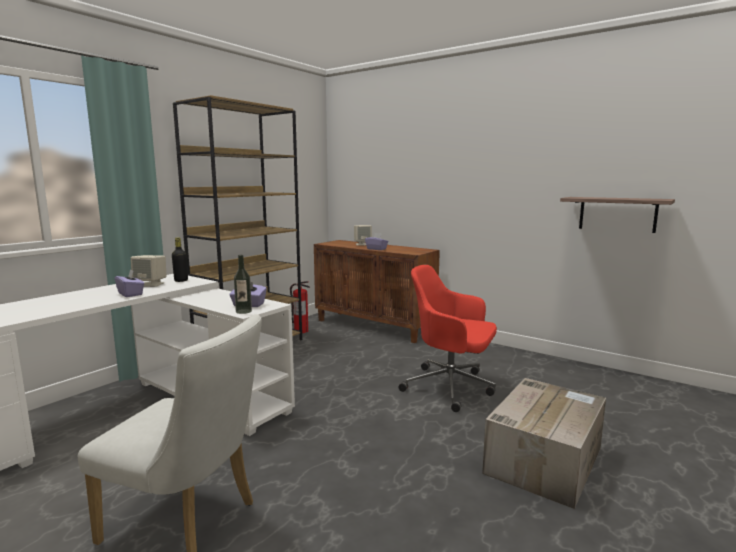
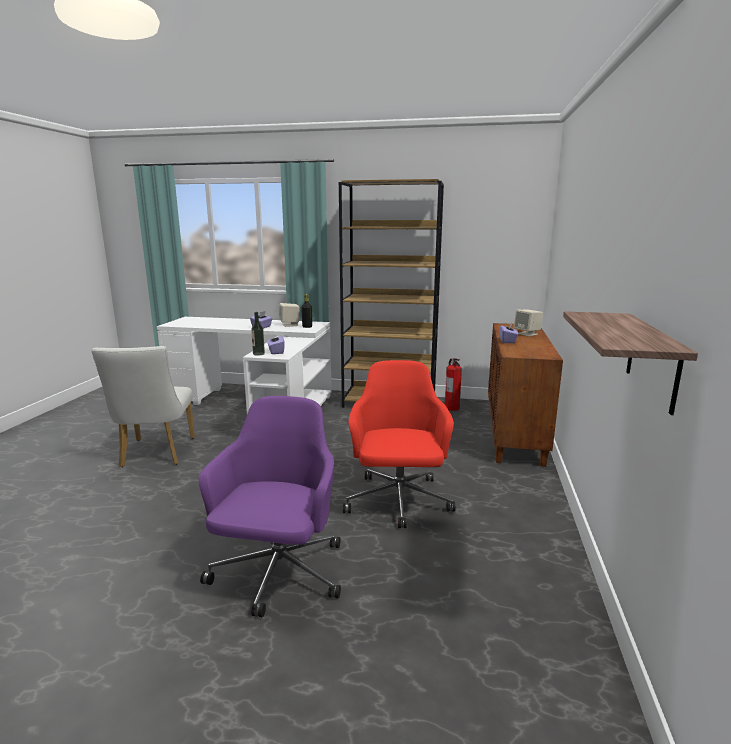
camera: 65 degrees right, 5 degrees up
cardboard box [482,378,606,509] -> purple office chair [199,396,341,617]

